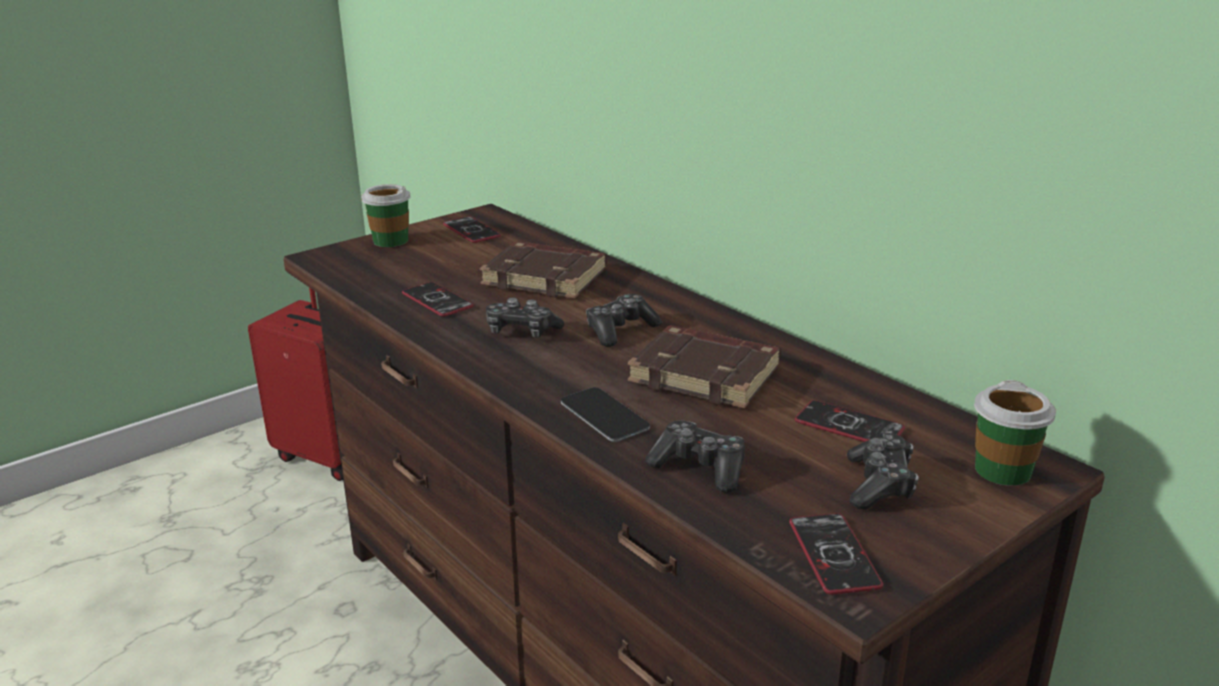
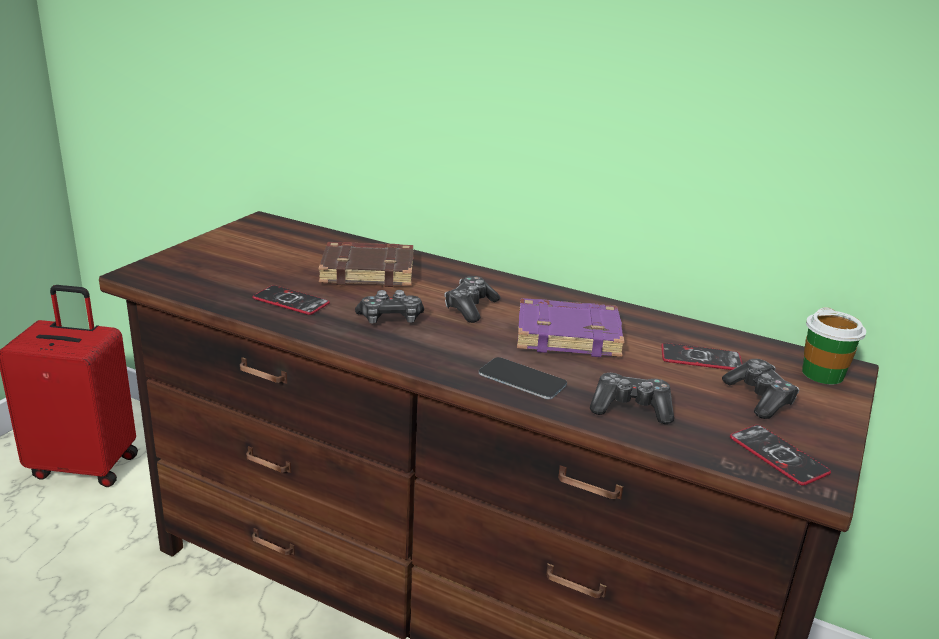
camera: 25 degrees left, 0 degrees up
cup [361,184,411,247] -> none
phone [443,216,501,243] -> none
brown book [628,325,781,408] -> purple book [517,298,625,357]

